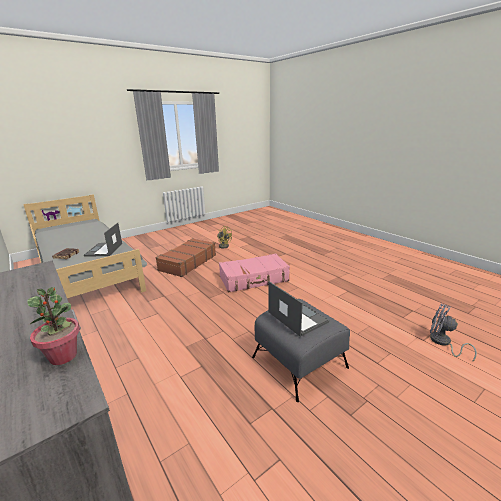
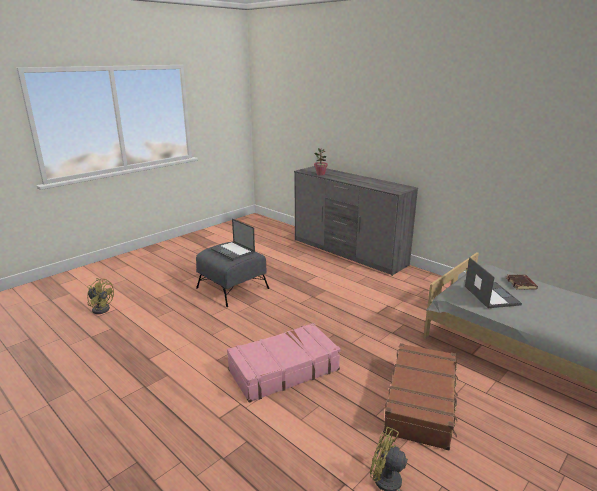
camera: 170 degrees right, 0 degrees up
grey fan [430,304,477,362] -> yellow fan [87,278,114,314]

